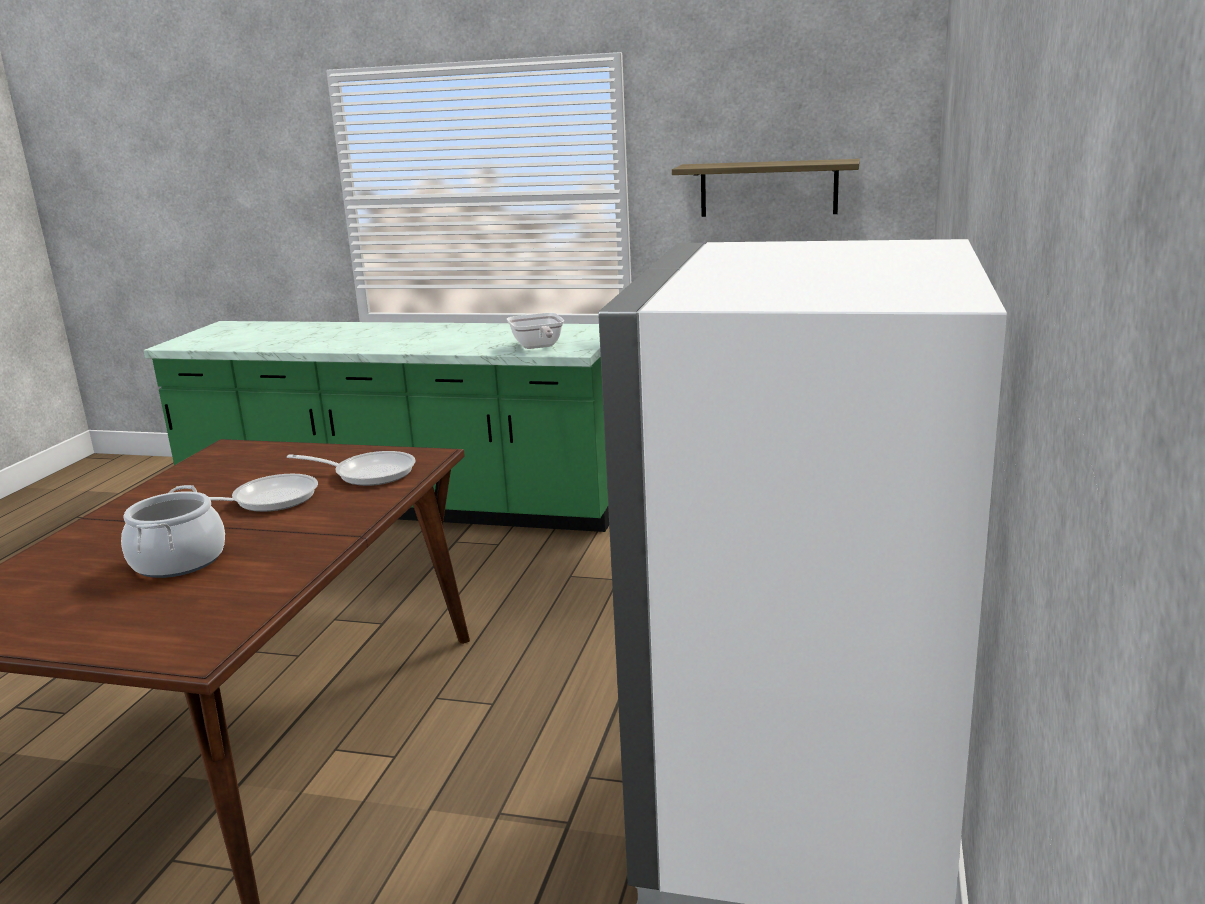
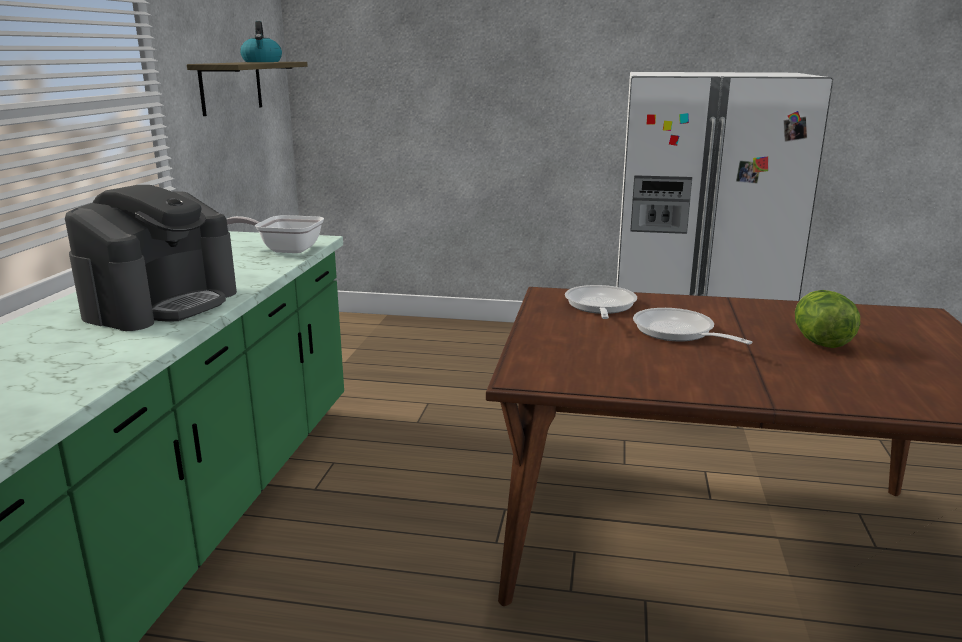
camera: 95 degrees left, 0 degrees up
cooking pot [121,485,225,578] -> lettuce [795,290,860,348]
frying pan [507,313,564,349] -> frying pan turned 150 degrees counterclockwise [227,215,324,253]
none -> coffee machine [65,185,237,331]
none -> kettle [240,21,282,62]

